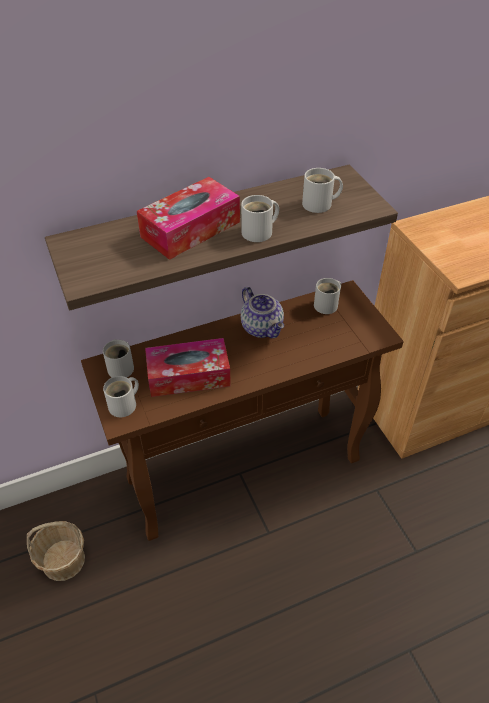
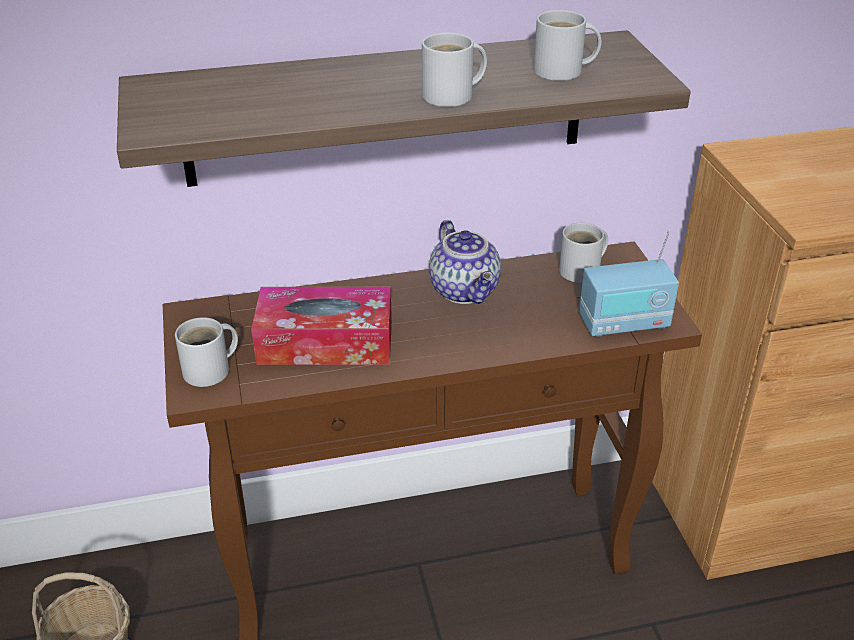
camera: 10 degrees right, 10 degrees down
white mug [103,339,134,377] -> none
tissue box [137,177,240,260] -> none
none -> radio [579,230,679,337]

